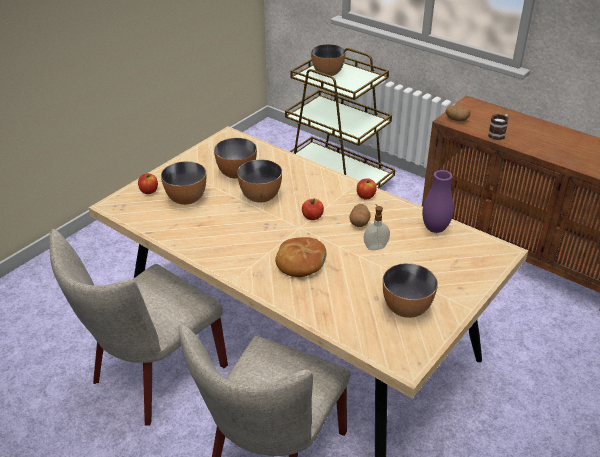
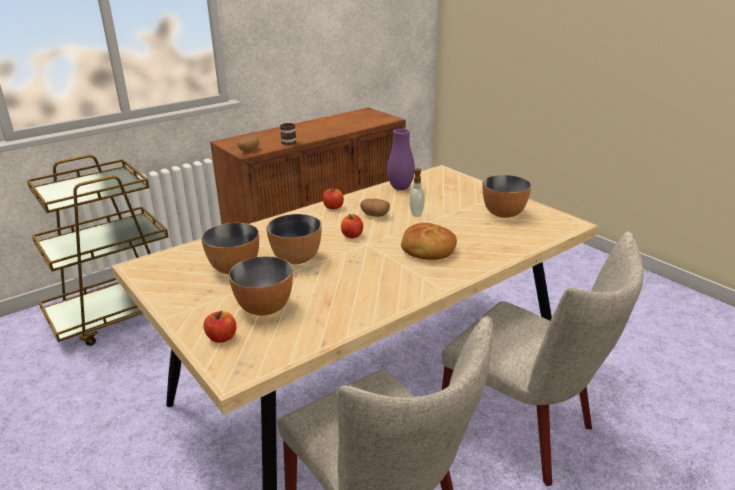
camera: 75 degrees left, 10 degrees down
bowl [311,44,346,76] -> none

